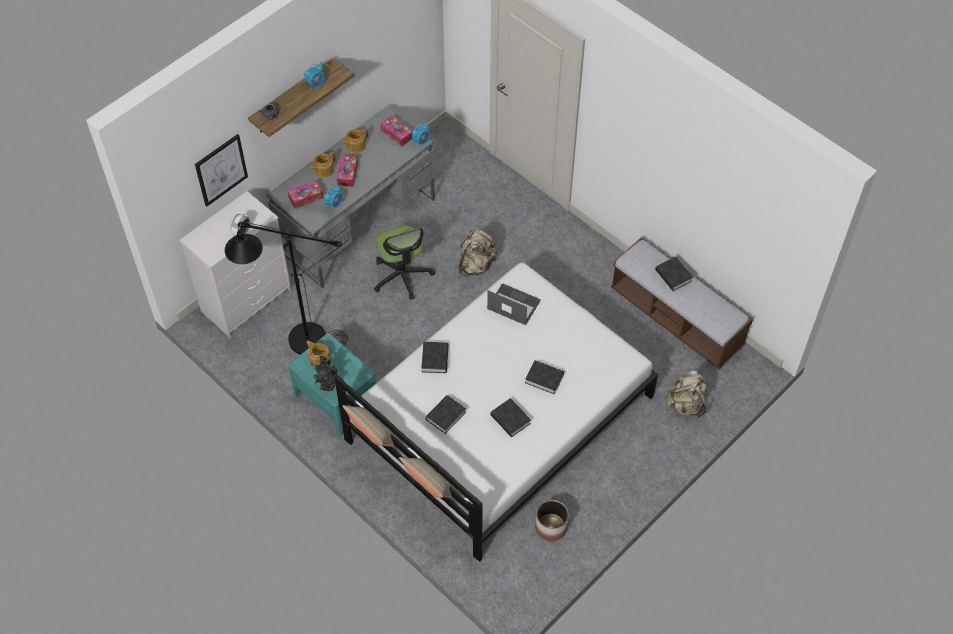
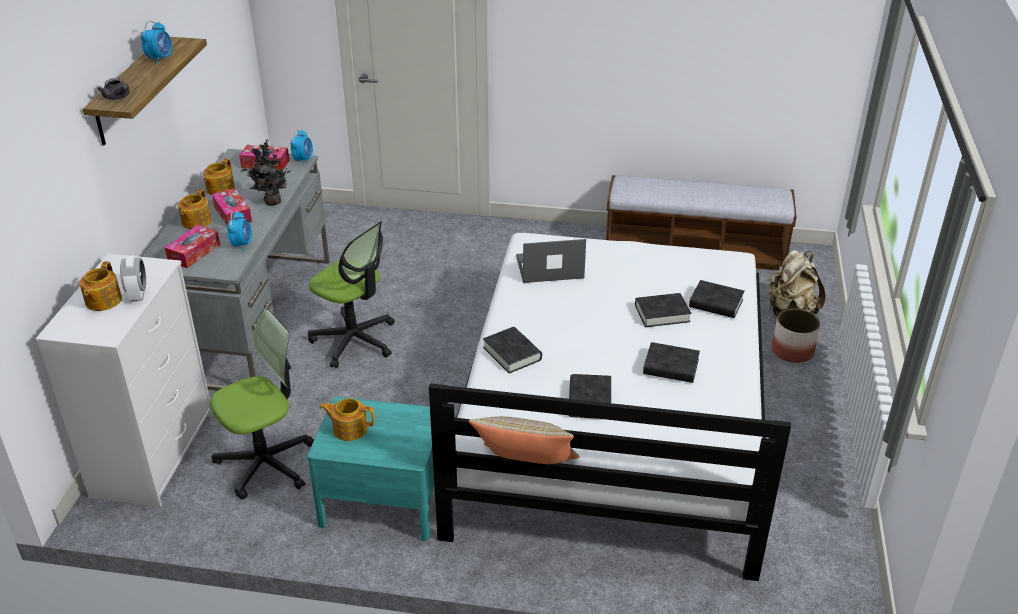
camera: 35 degrees left, 20 degrees down
picture [195,134,248,206] -> none
black floor lamp [225,222,348,355] -> office chair [210,310,314,499]
potted plant [310,355,338,391] -> potted plant moved to [240,139,292,206]
beige pillow [399,457,466,498] -> none
beige backpack [458,229,497,277] -> none
planter [535,500,569,541] -> planter moved to [772,309,820,363]
black book [655,257,693,291] -> black book moved to [689,280,745,318]
none -> teapot [80,261,122,311]

